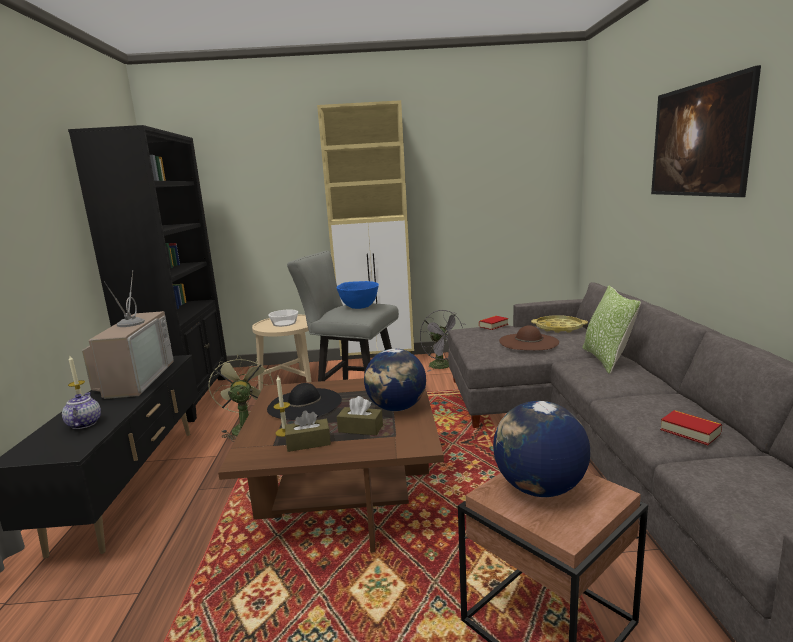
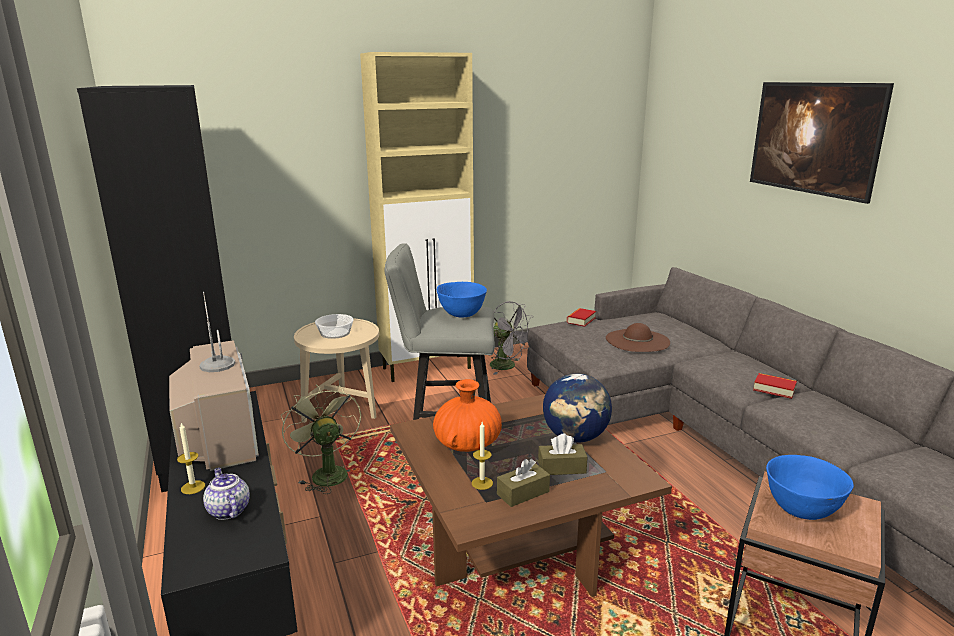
camera: 20 degrees left, 5 degrees up
black hat [267,383,342,420] -> orange vase [433,379,502,452]
globe [493,401,590,497] -> blue bowl [766,455,854,520]
yellow tray [531,315,588,333] -> none
pillow [582,285,641,374] -> none
book [660,410,722,445] -> book moved to [753,373,797,399]

